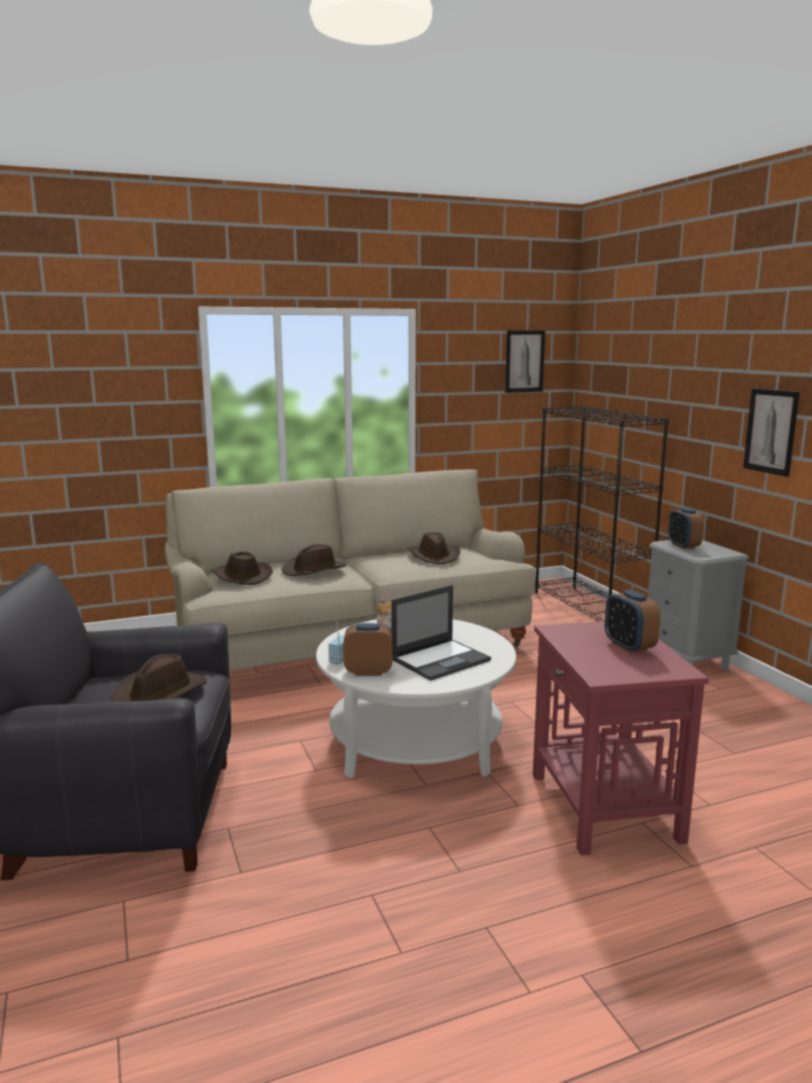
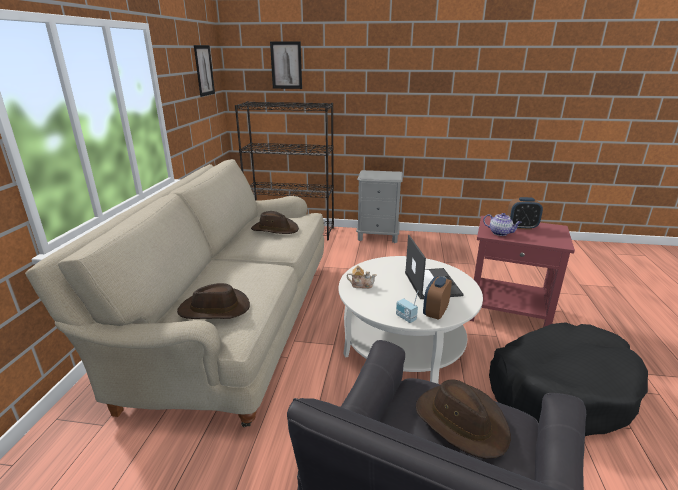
camera: 60 degrees left, 10 degrees up
brown hat [281,544,347,576] -> none
alarm clock [668,507,704,549] -> none
picture [743,388,800,477] -> picture moved to [270,41,302,89]
none -> teapot [483,213,522,236]
none -> black dog bed [489,322,648,436]

